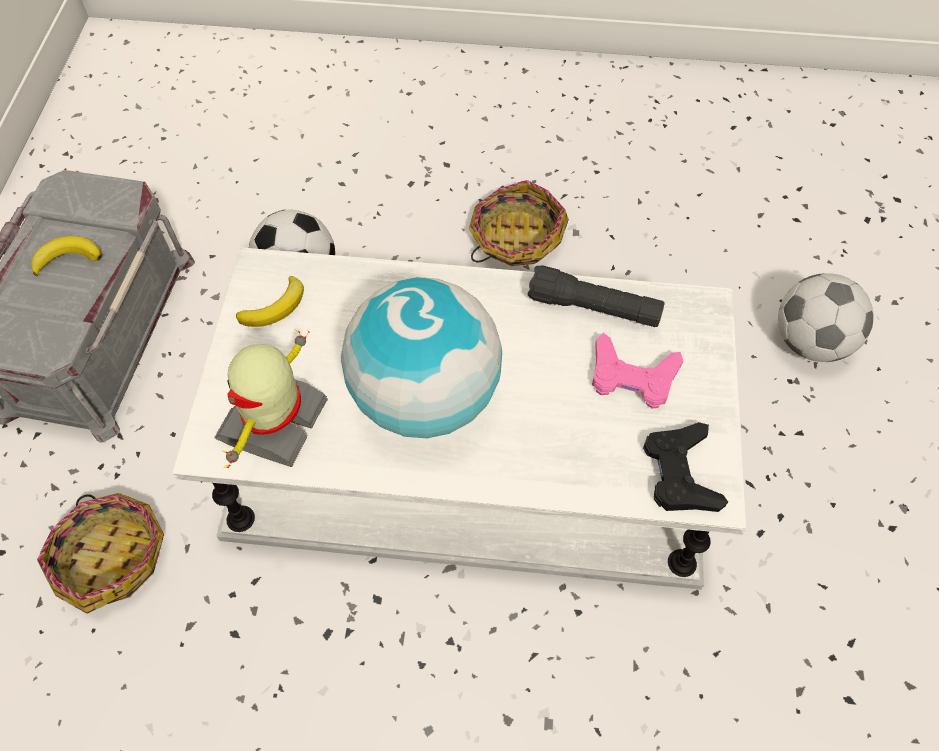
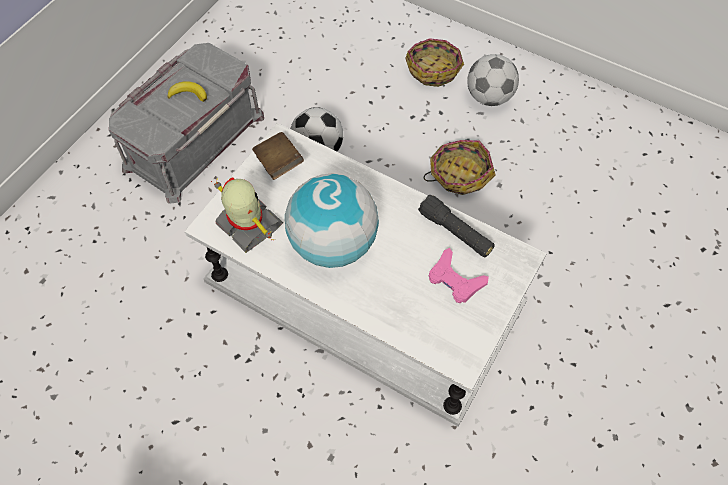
camera: 25 degrees right, 0 degrees up
basket [37,493,164,614] -> basket moved to [405,38,464,87]
toy robot [214,330,328,468] -> toy robot turned 90 degrees clockwise [211,177,283,253]
banana [236,276,304,327] -> brown book [252,132,304,180]
black game controller [643,422,728,512] -> none
football [778,273,874,362] -> football moved to [467,54,519,106]

